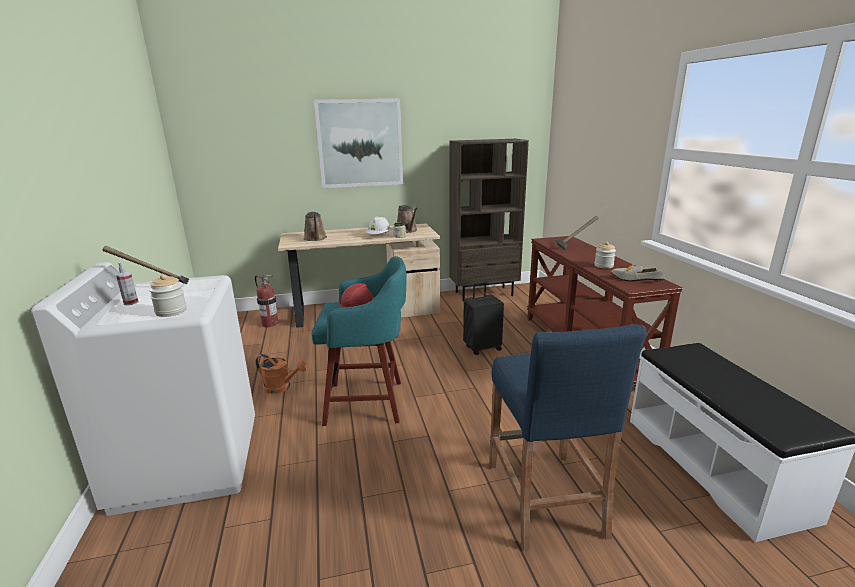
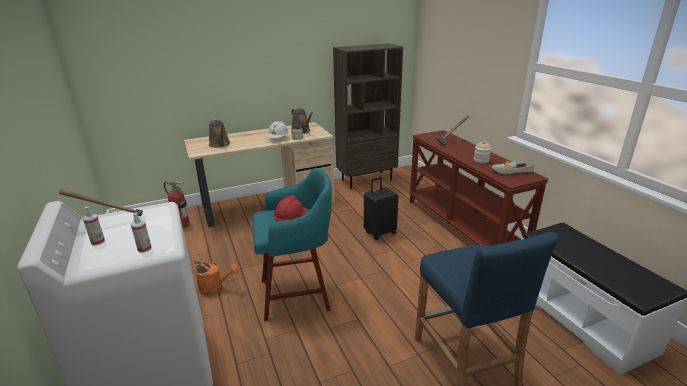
camera: 10 degrees left, 5 degrees up
jar [149,274,187,317] -> spray bottle [131,212,152,253]
picture [314,99,403,188] -> none

